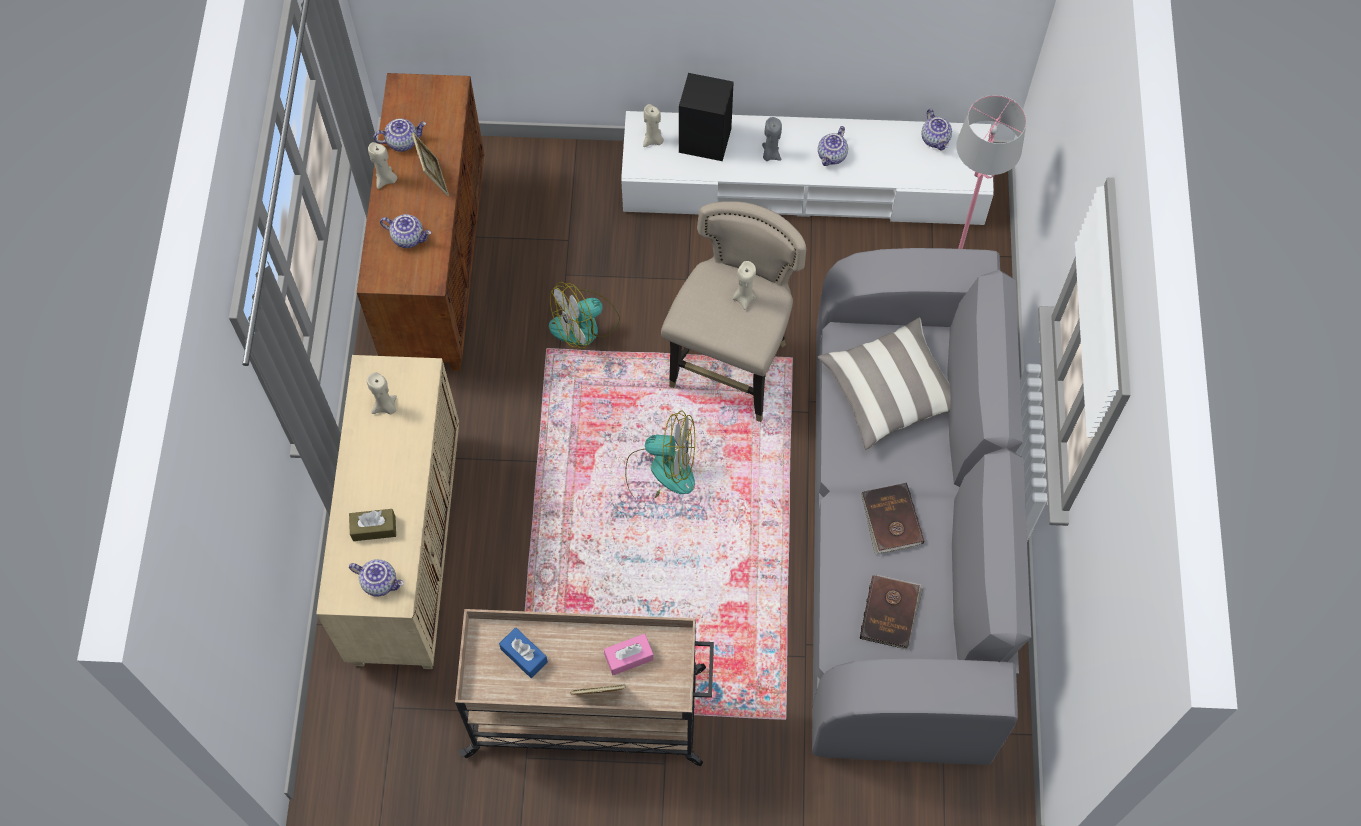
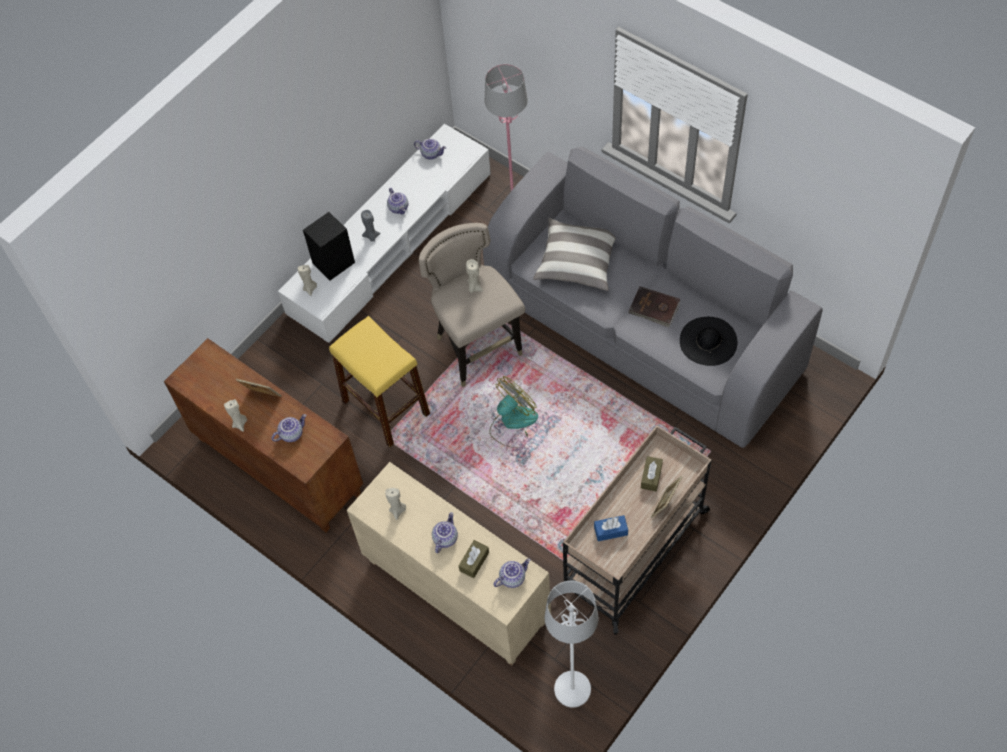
camera: 50 degrees left, 5 degrees down
teapot [373,119,426,152] -> teapot moved to [432,512,458,553]
fan [549,282,620,349] -> yellow stool [329,316,430,447]
pink tissue box [604,634,654,675] -> brown tissue box [641,456,663,491]
brown book [860,575,923,650] -> black hat [680,317,737,366]
none -> white floor lamp [545,580,599,708]

